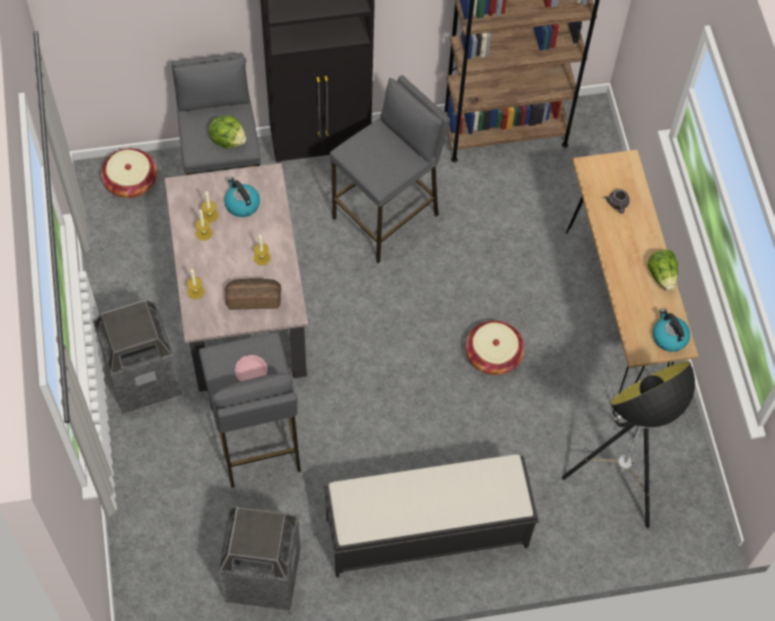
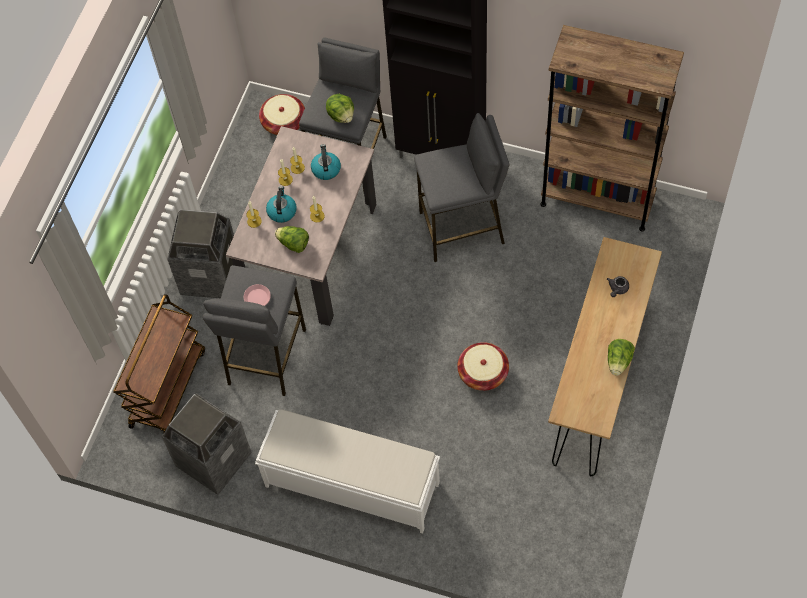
camera: 35 degrees right, 0 degrees up
bread [225,278,281,310] -> lettuce [275,226,309,253]
black bench [323,454,539,578] -> white bench [255,409,440,533]
floor lamp [562,361,695,528] -> none
kettle [653,308,690,352] -> kettle moved to [266,186,297,223]
none -> brown cart [114,294,205,434]

